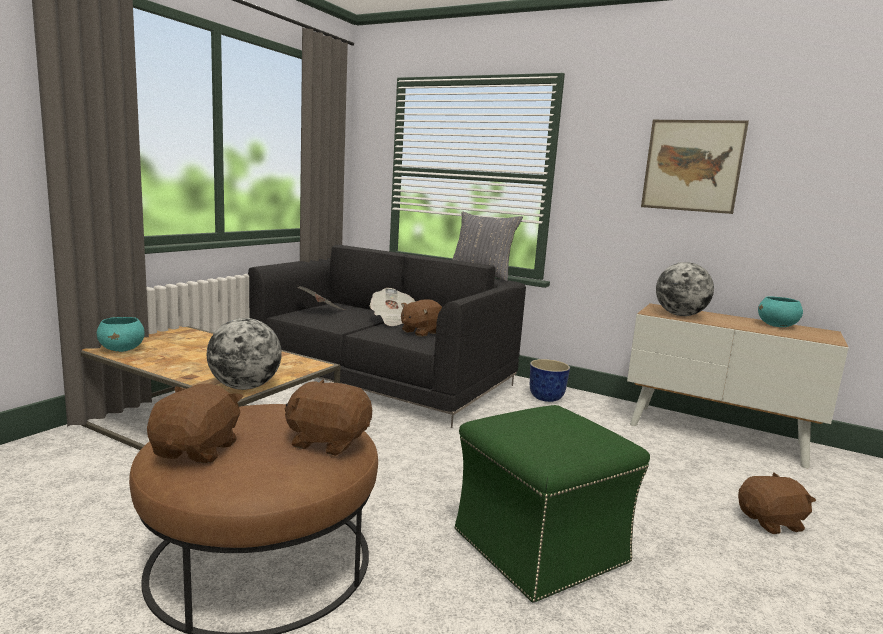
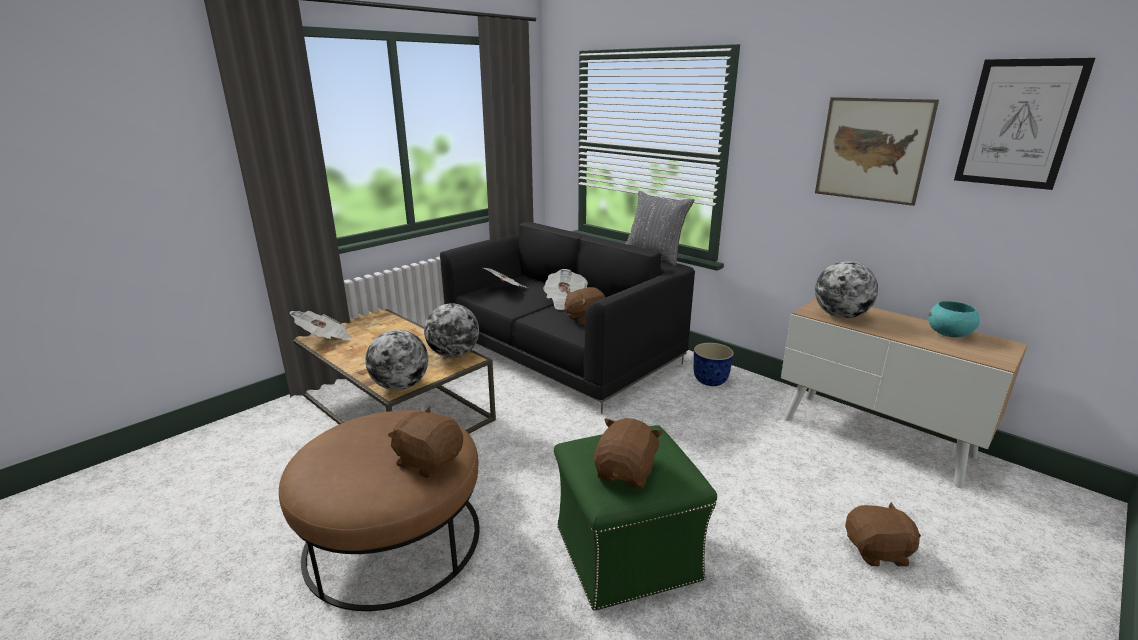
camera: 15 degrees right, 10 degrees up
turquoise bowl [97,317,145,352] -> newspaper [290,311,351,340]
brown plush toy [147,384,243,463] -> brown plush toy moved to [594,418,663,488]
none -> globe [424,303,479,358]
none -> picture [954,58,1095,190]

